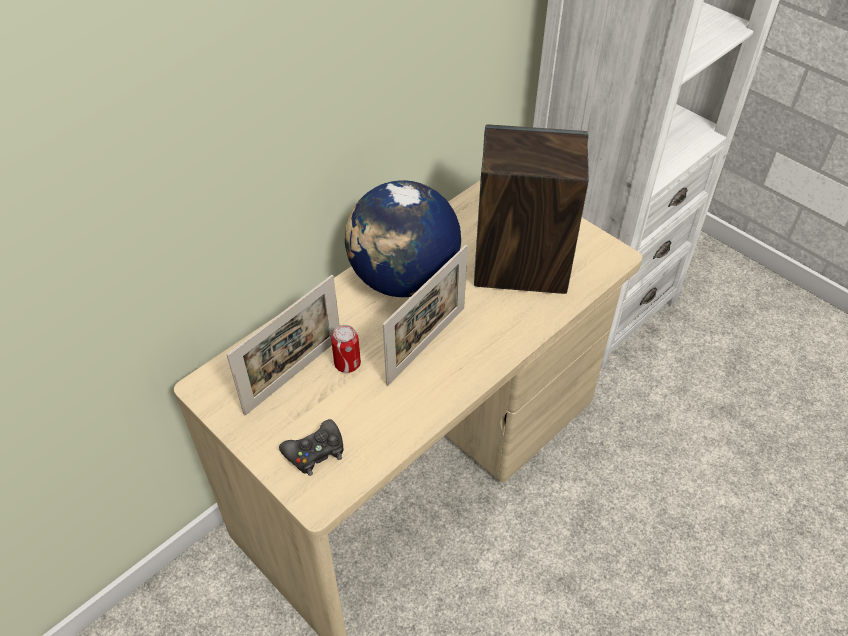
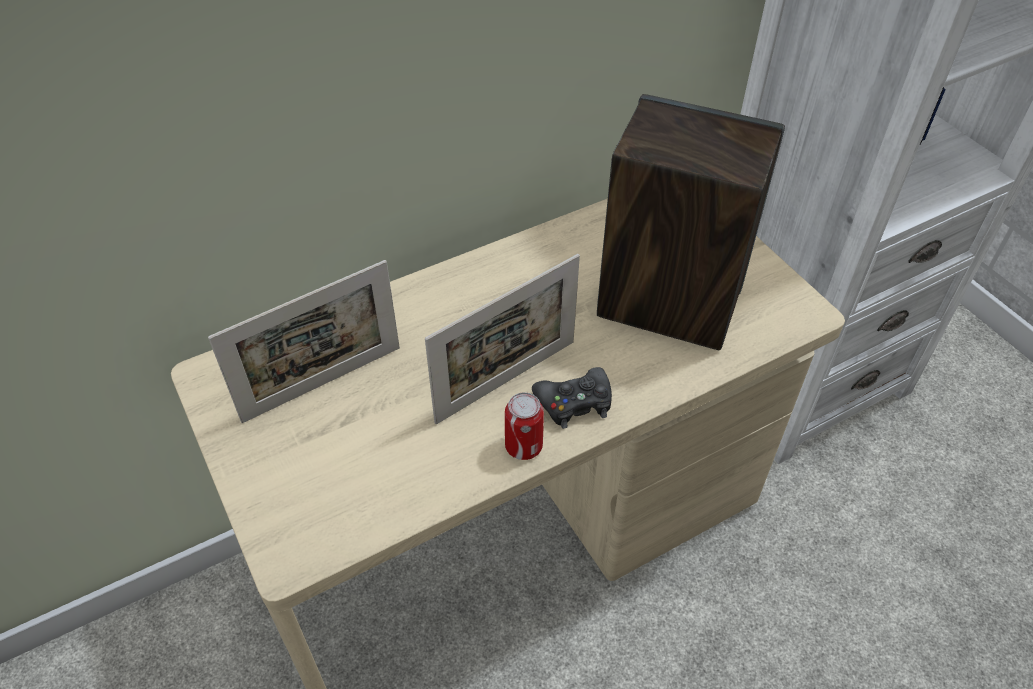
camera: 15 degrees right, 0 degrees up
black game controller [279,419,343,476] -> black game controller moved to [532,367,612,429]
can [331,325,361,373] -> can moved to [505,392,544,460]
globe [345,180,461,297] -> none

